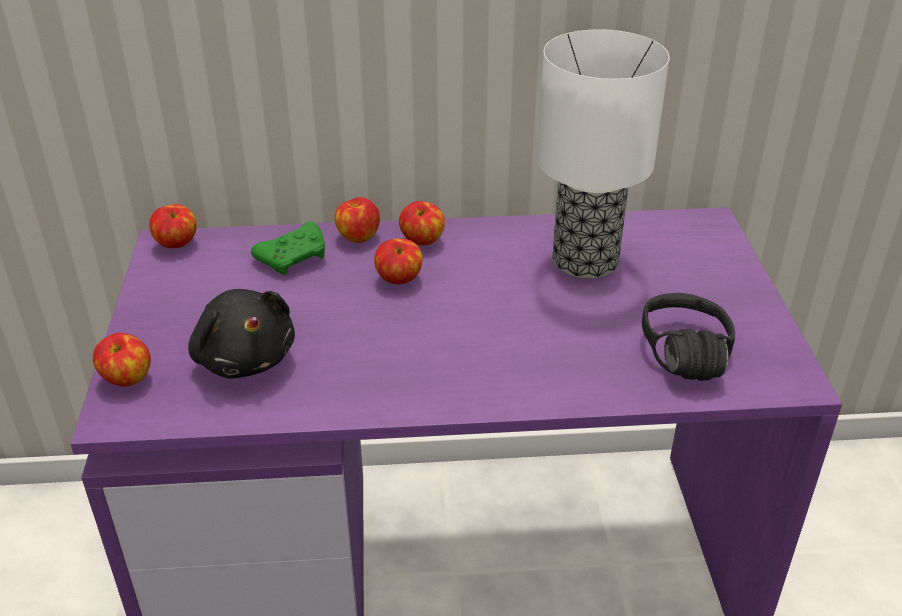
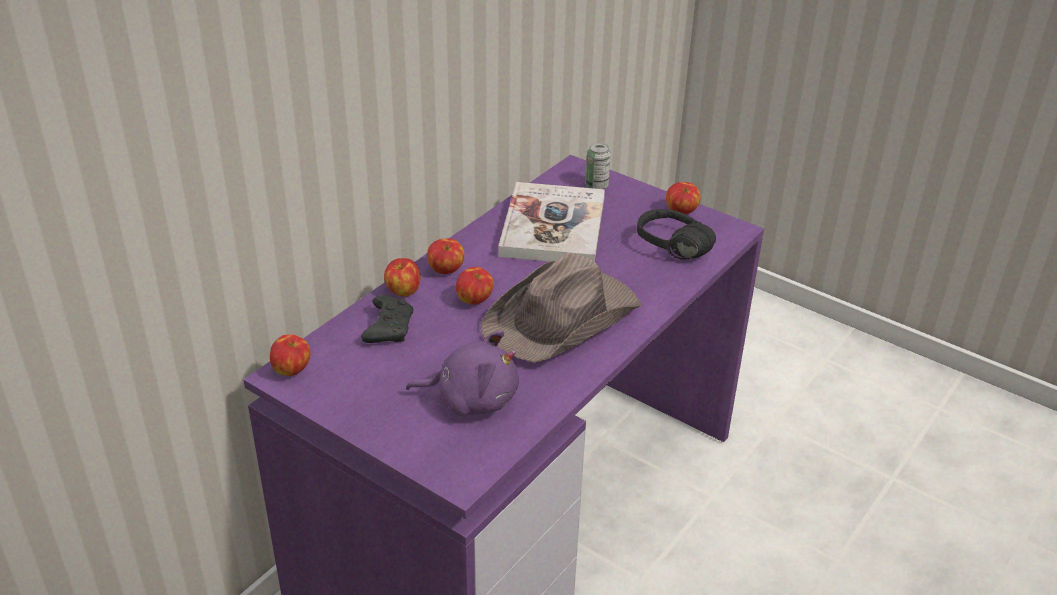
camera: 50 degrees left, 0 degrees up
apple [93,333,151,386] -> apple moved to [666,182,701,214]
black plush toy [188,289,295,378] -> purple plush toy [406,331,519,417]
green game controller [251,222,325,275] -> black game controller [361,295,413,343]
table lamp [537,29,670,279] -> book [498,182,605,262]
none -> brown hat [481,252,641,363]
none -> can [585,143,611,189]

